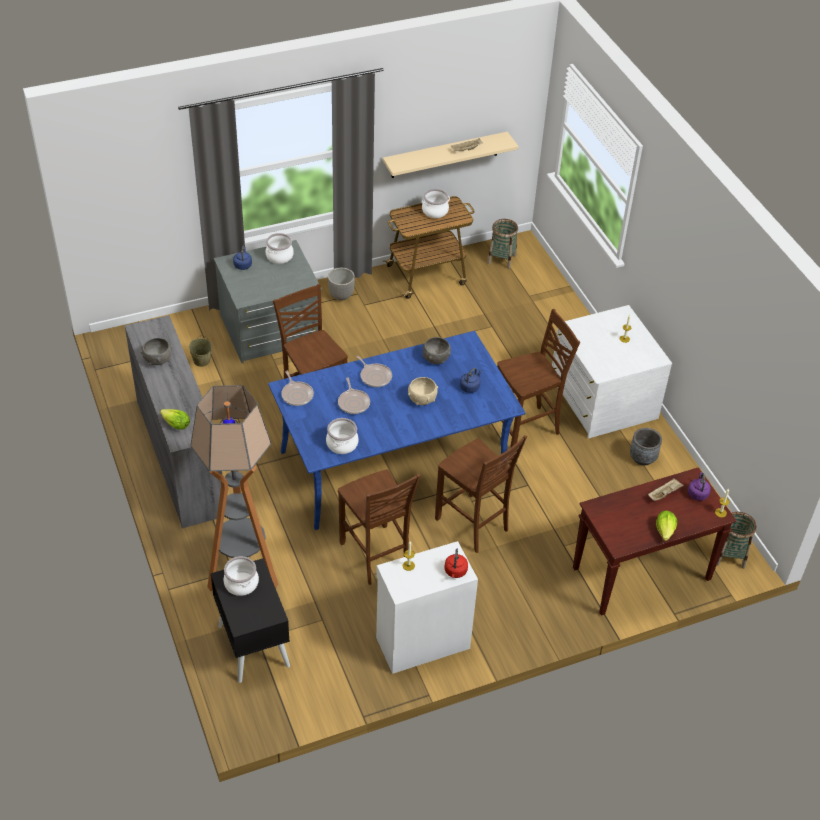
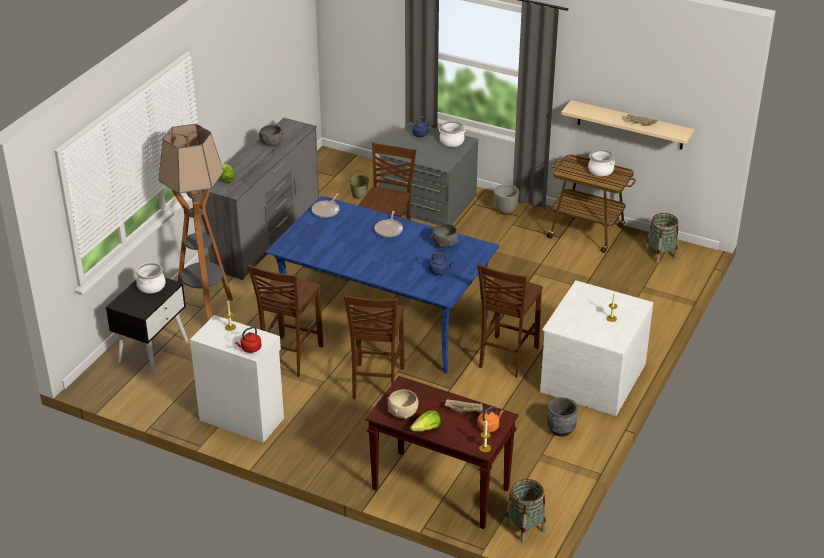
camera: 50 degrees right, 10 degrees down
cooking pot [326,418,359,454] -> none
frying pan [338,377,370,414] -> none
beige bowl [408,377,438,405] -> beige bowl moved to [387,390,418,419]
brown chair [497,309,580,447] -> brown chair turned 90 degrees clockwise [477,264,543,378]
purple kettle [688,472,711,501] -> orange kettle [477,406,504,432]

